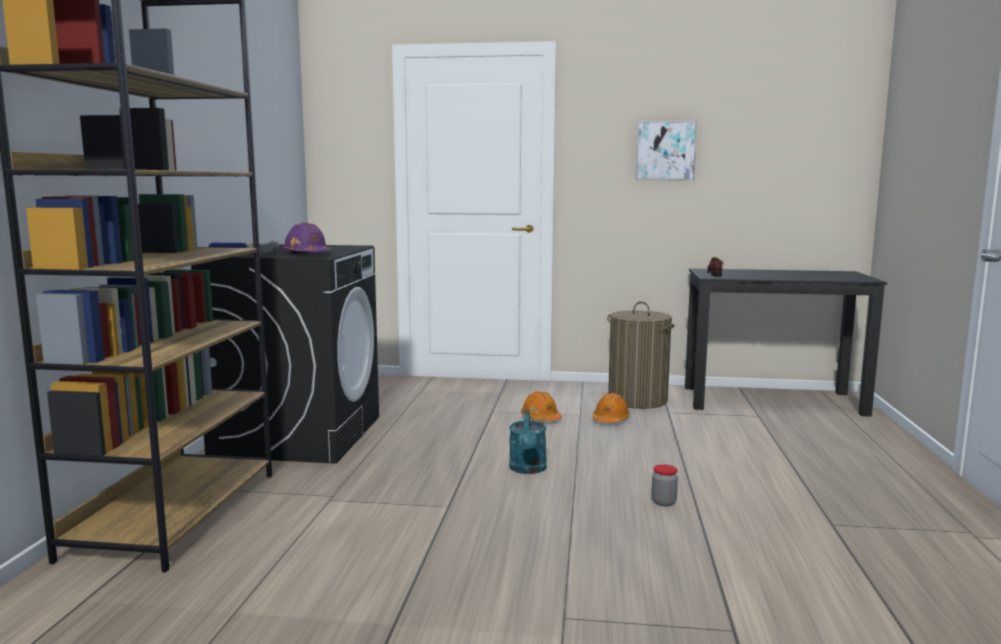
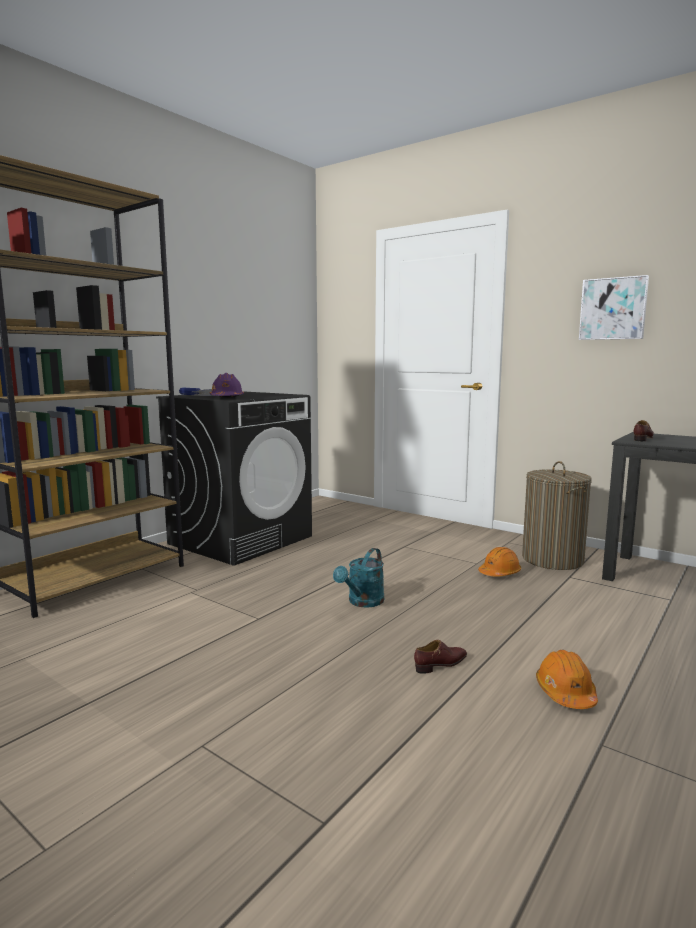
camera: 30 degrees right, 0 degrees up
orange hard hat [521,391,562,421] -> orange hard hat moved to [536,650,598,709]
jar [651,464,678,506] -> brown shoe [414,640,467,674]

